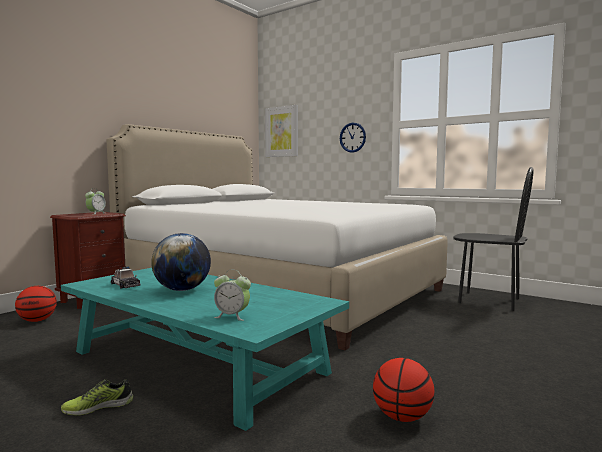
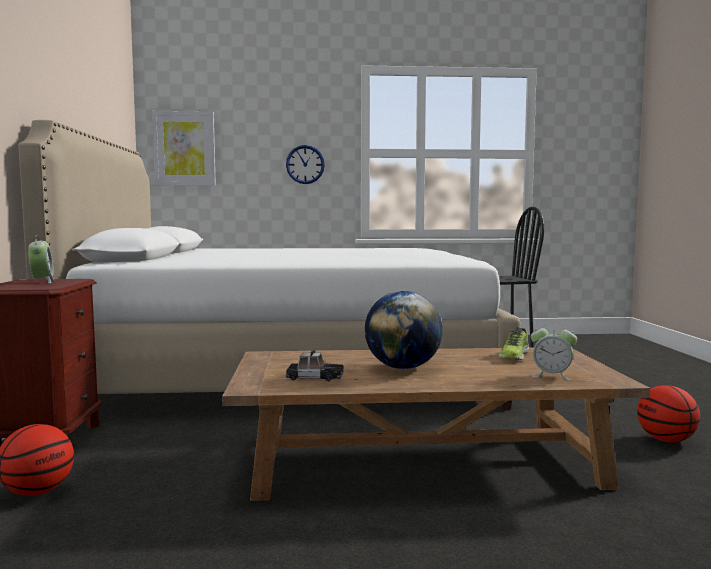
camera: 40 degrees left, 0 degrees up
turquoise coffee table [61,268,349,431] -> brown coffee table [222,348,650,501]
shoe [61,379,133,416] -> shoe moved to [499,327,529,360]
alarm clock [214,270,251,321] -> alarm clock turned 45 degrees clockwise [531,322,577,381]

